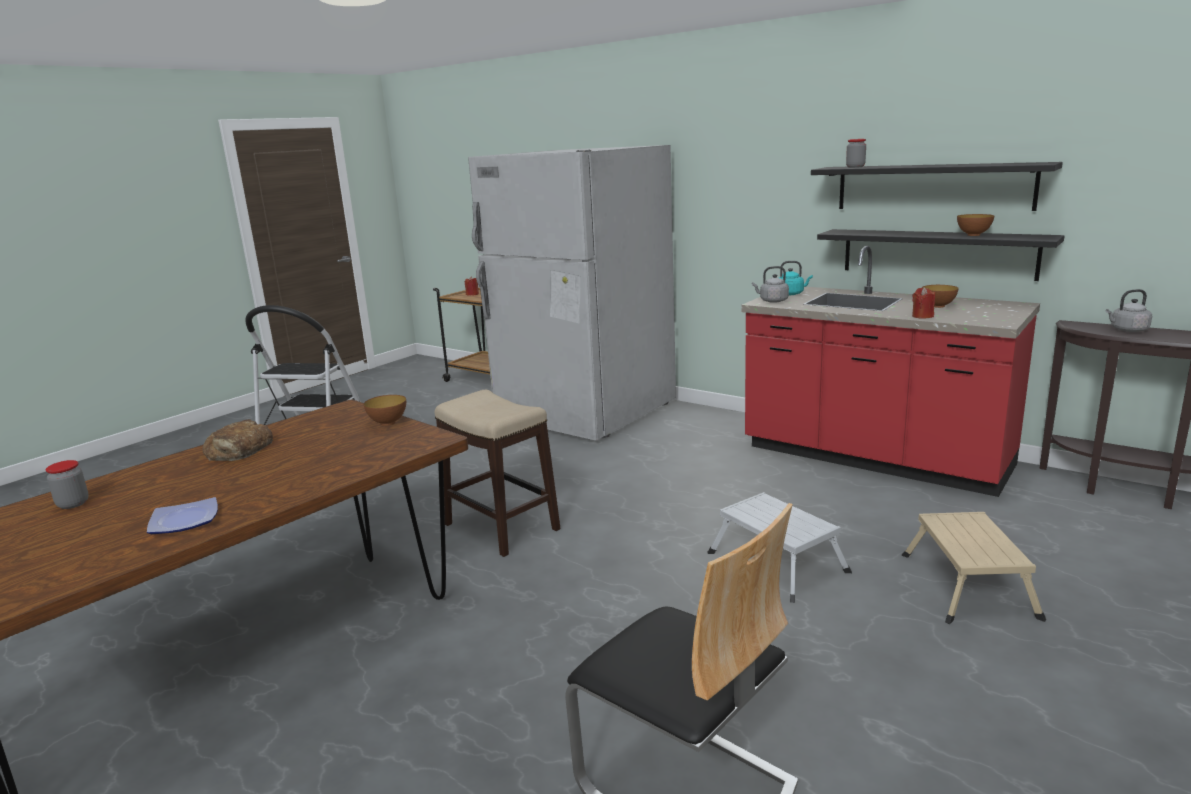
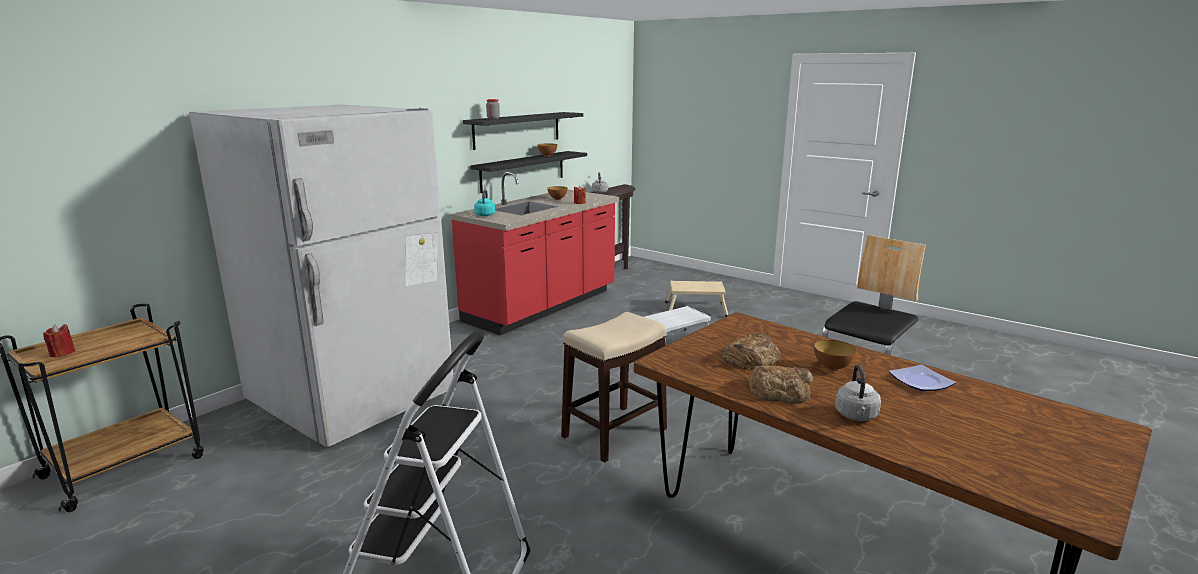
camera: 90 degrees left, 0 degrees up
jar [45,460,89,509] -> none
bowl [364,395,406,426] -> bowl moved to [814,340,856,371]
grey kettle [752,266,789,303] -> grey kettle moved to [835,364,881,421]
none -> bread [722,333,781,370]

